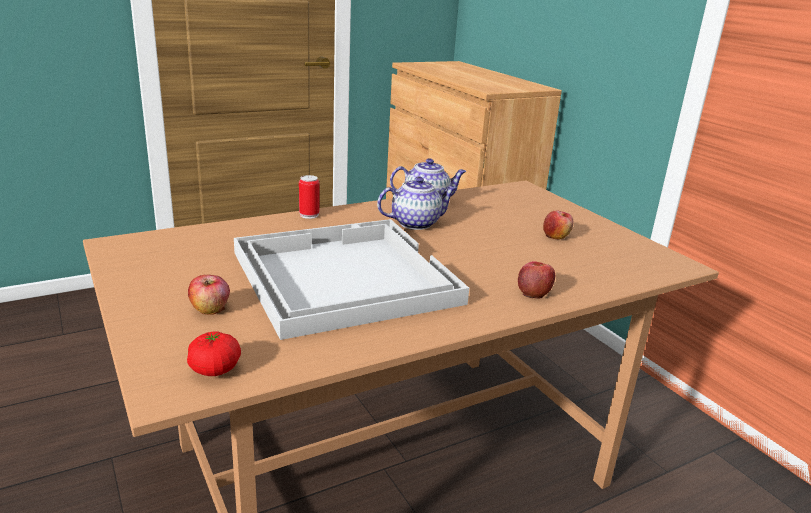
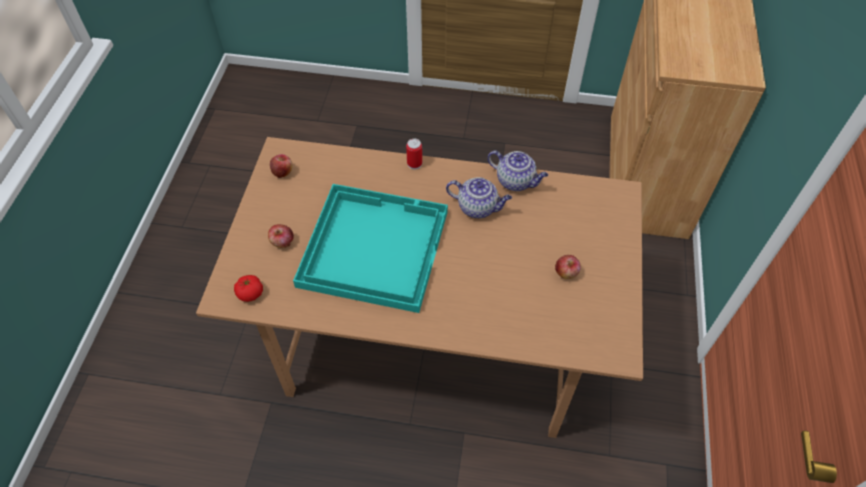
camera: 40 degrees right, 30 degrees up
white tray [234,219,469,340] -> turquoise tray [293,184,448,313]
apple [518,261,555,299] -> apple moved to [270,154,293,178]

